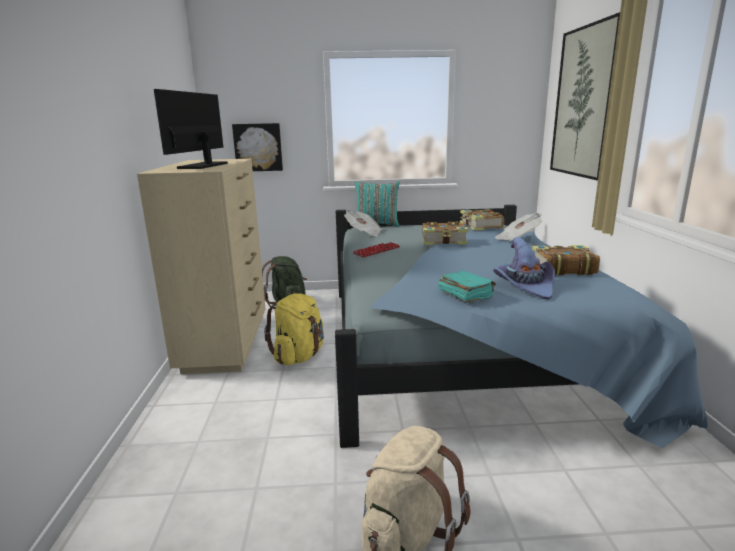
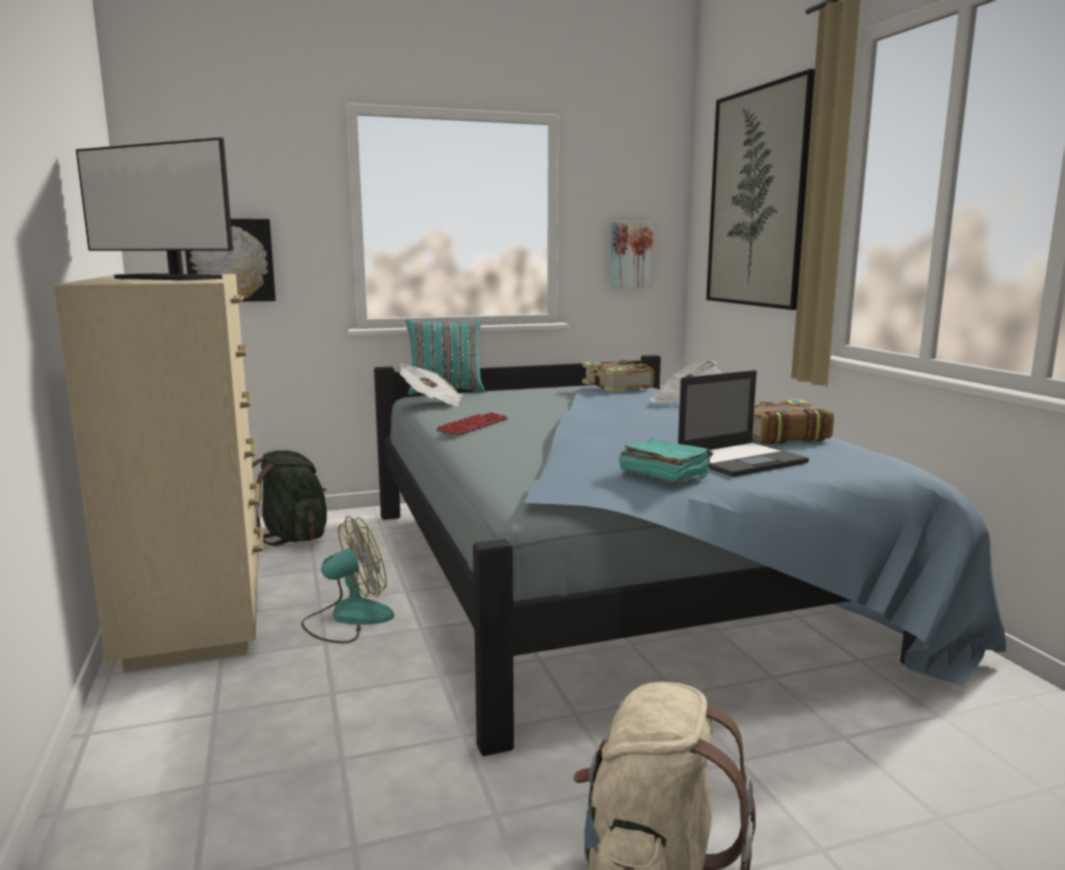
camera: 15 degrees left, 5 degrees down
monitor [154,89,228,169] -> monitor turned 60 degrees counterclockwise [76,137,233,280]
yellow backpack [264,293,324,365] -> fan [301,516,394,643]
book [422,222,468,245] -> none
purple hat [493,237,555,300] -> laptop [678,370,809,477]
none -> picture [610,221,654,289]

